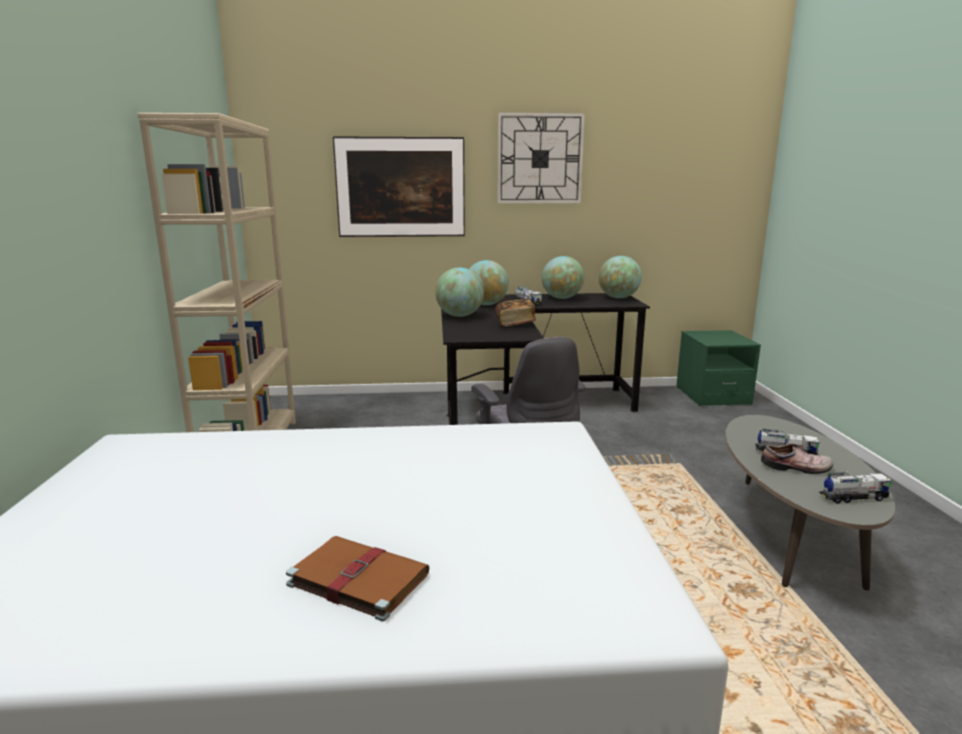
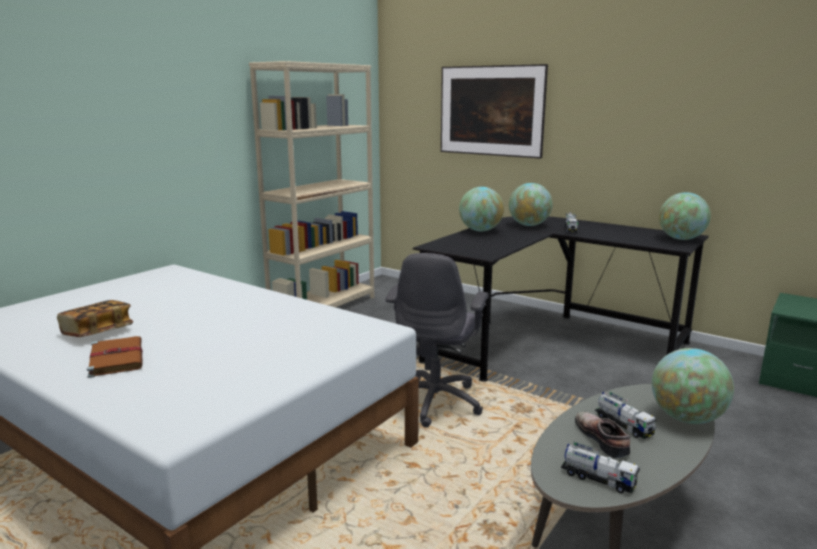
camera: 40 degrees right, 0 degrees up
book [496,299,536,327] -> book moved to [57,300,133,337]
wall clock [497,113,585,203] -> none
globe [542,256,584,299] -> globe moved to [652,348,734,424]
shoe [761,443,833,474] -> shoe turned 150 degrees counterclockwise [575,412,630,458]

